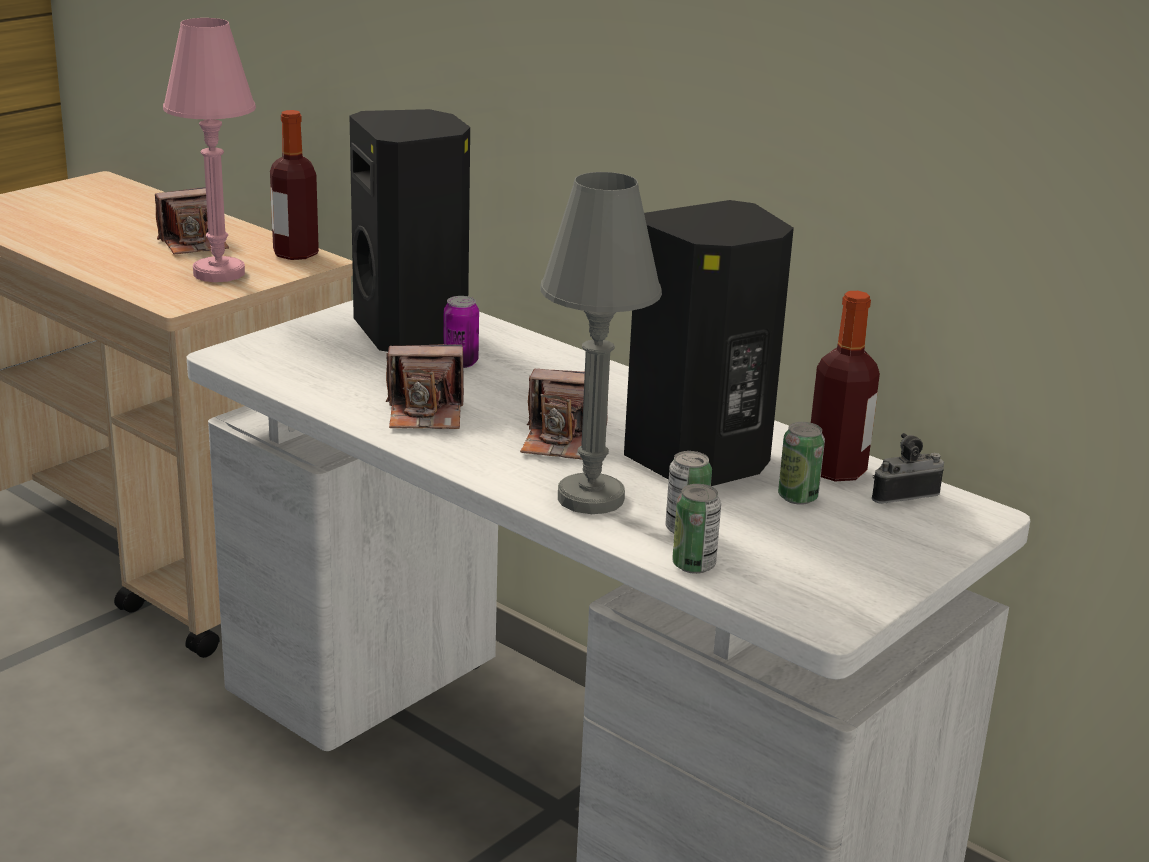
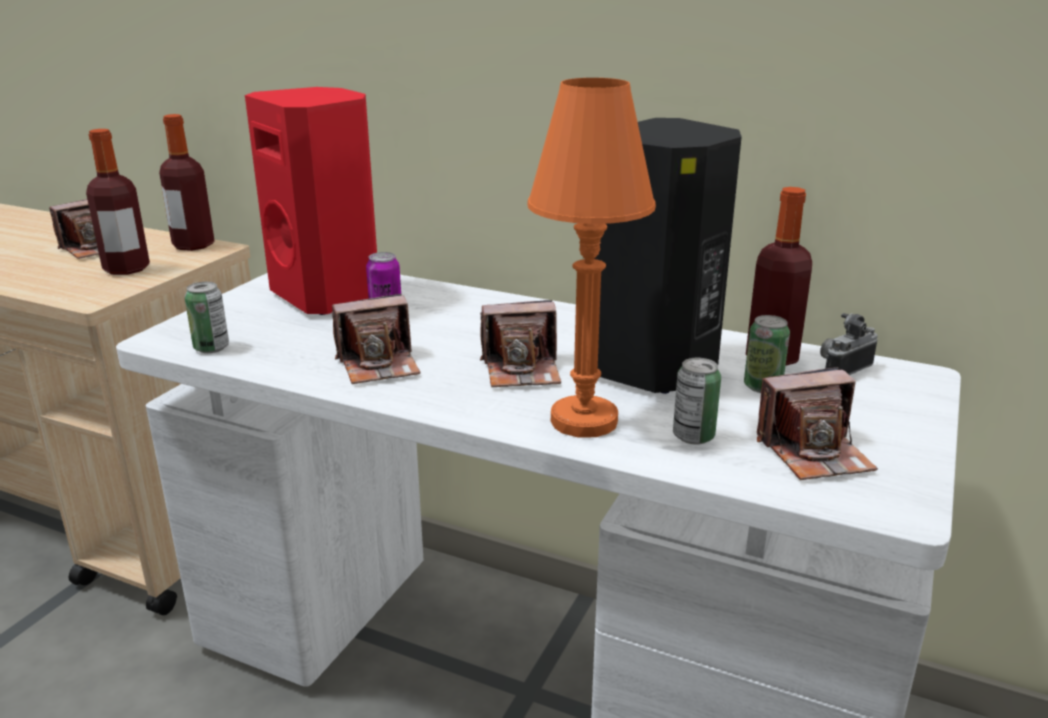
camera: 15 degrees left, 0 degrees up
pink table lamp [163,18,256,282] -> bottle [86,129,150,275]
black speaker [350,109,470,352] -> red speaker [245,87,377,315]
grey table lamp [540,172,662,514] -> orange table lamp [527,78,656,438]
can [672,484,721,574] -> can moved to [184,282,229,353]
none -> camera [757,367,878,480]

